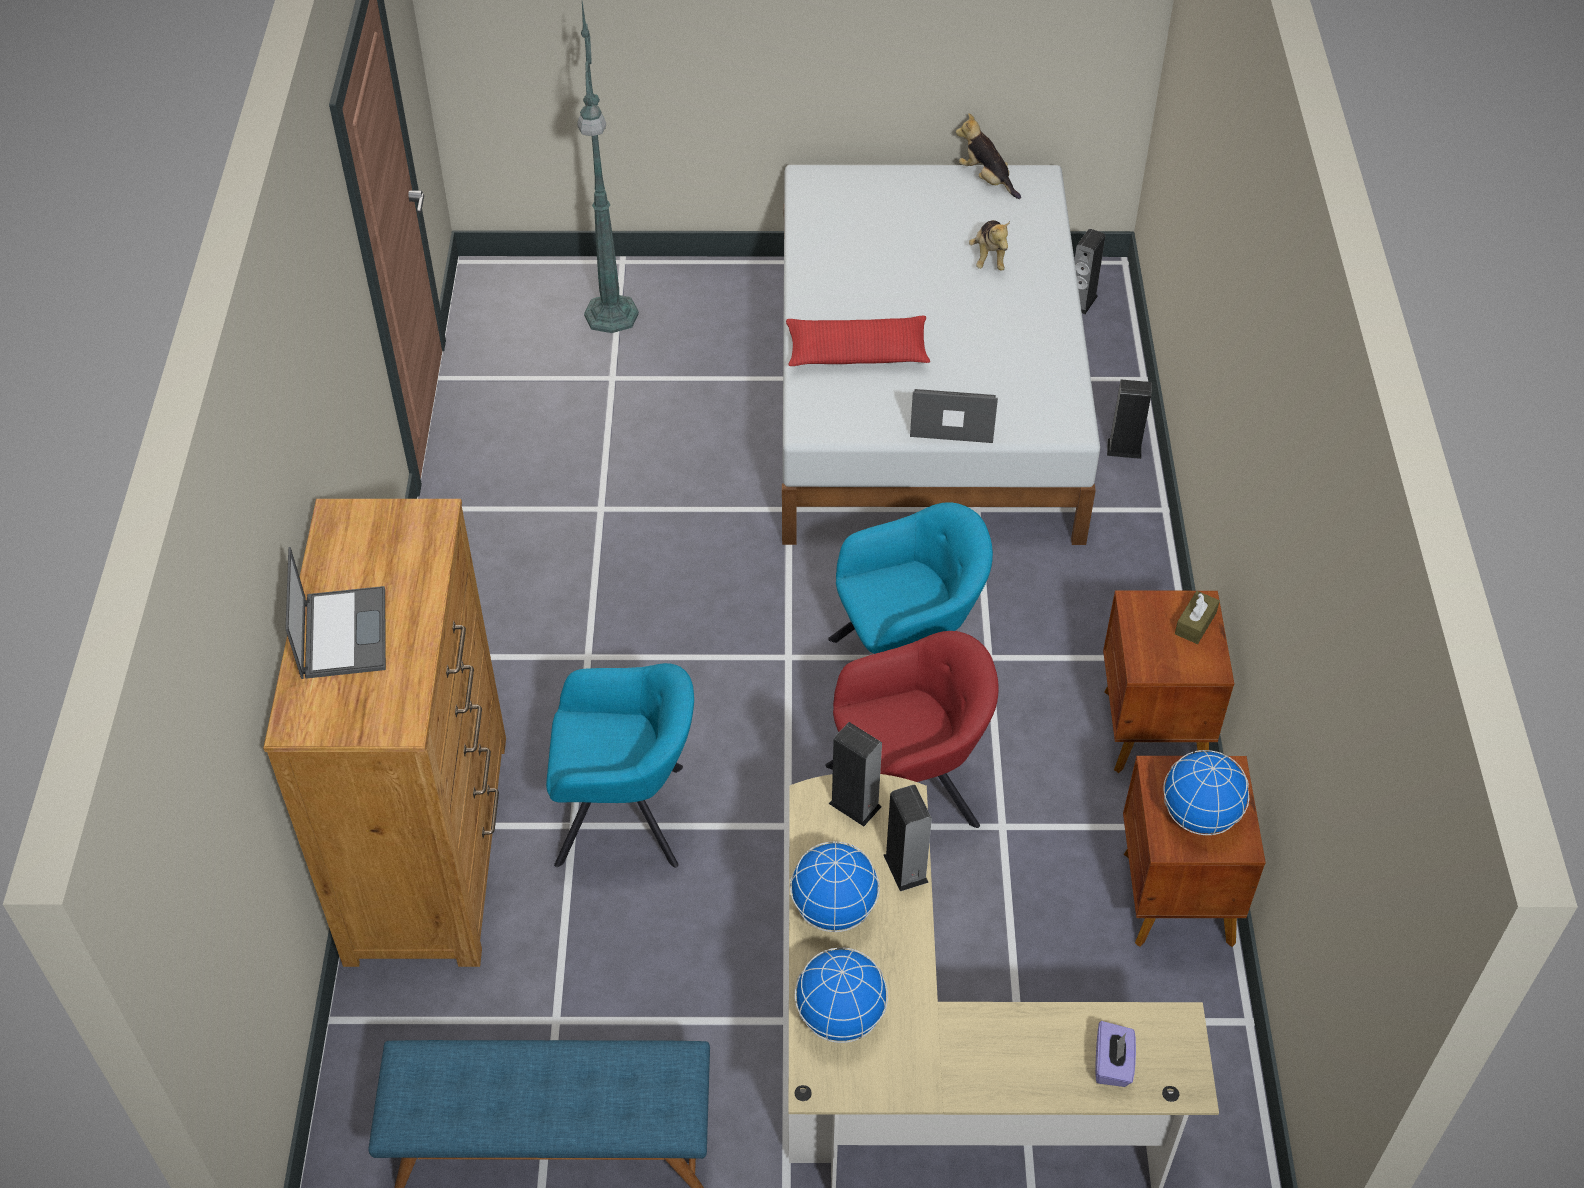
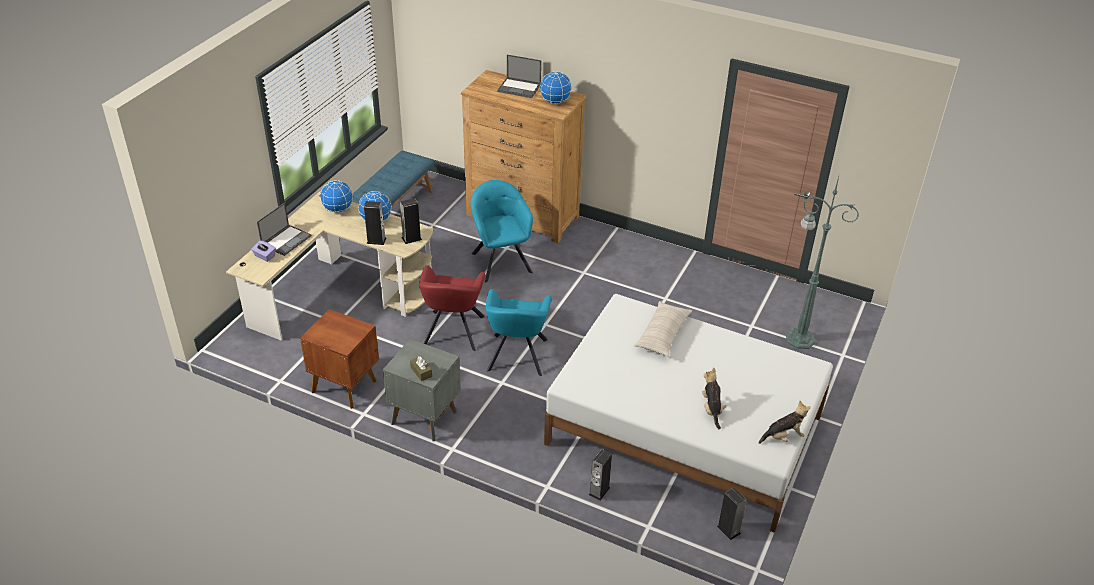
camera: 115 degrees right, 10 degrees down
turquoise armchair [546,663,694,867] -> turquoise armchair turned 135 degrees clockwise [470,180,533,282]
red pillow [786,316,930,366] -> beige pillow [634,301,692,357]
laptop [910,389,998,443] -> laptop moved to [257,203,311,256]
plush toy [969,220,1010,271] -> plush toy turned 60 degrees clockwise [702,367,727,429]
brown nightstand [1103,591,1234,773] -> grey nightstand [383,339,461,441]
globe [1163,750,1249,835] -> globe moved to [539,71,572,104]

